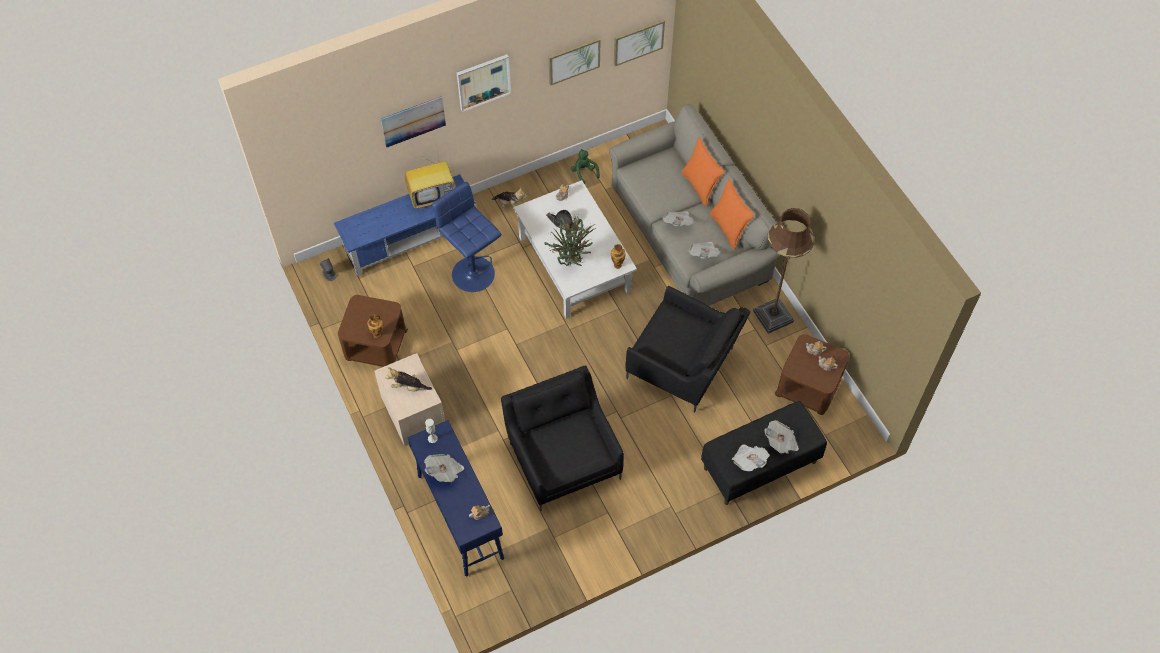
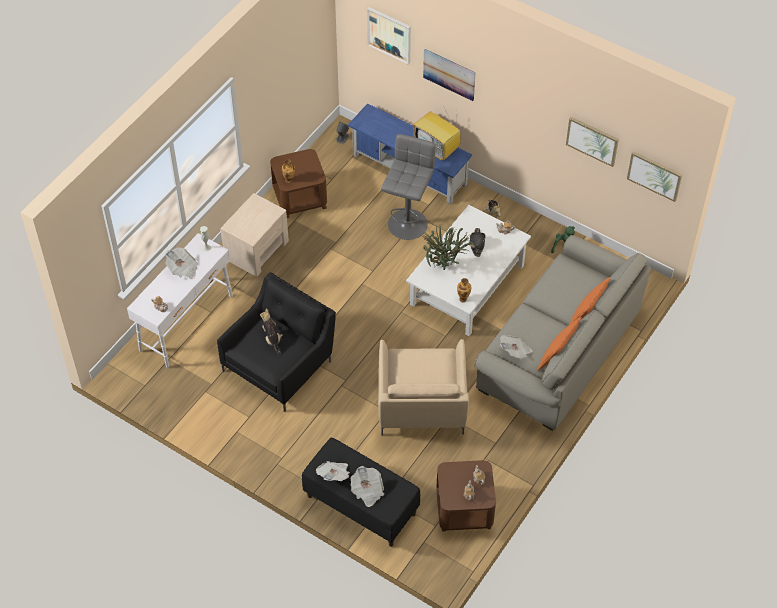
camera: 60 degrees right, 5 degrees down
plush toy [385,367,432,391] -> plush toy moved to [260,309,283,355]
blue console table [408,420,504,576] -> white console table [127,233,233,368]
blue stool [432,182,501,292] -> grey stool [381,134,436,240]
picture [457,54,511,112] -> picture moved to [367,7,411,64]
black armchair [626,286,750,412] -> beige armchair [378,339,469,435]
newspaper [663,211,694,226] -> none
brown floor lamp [753,208,814,334] -> none

